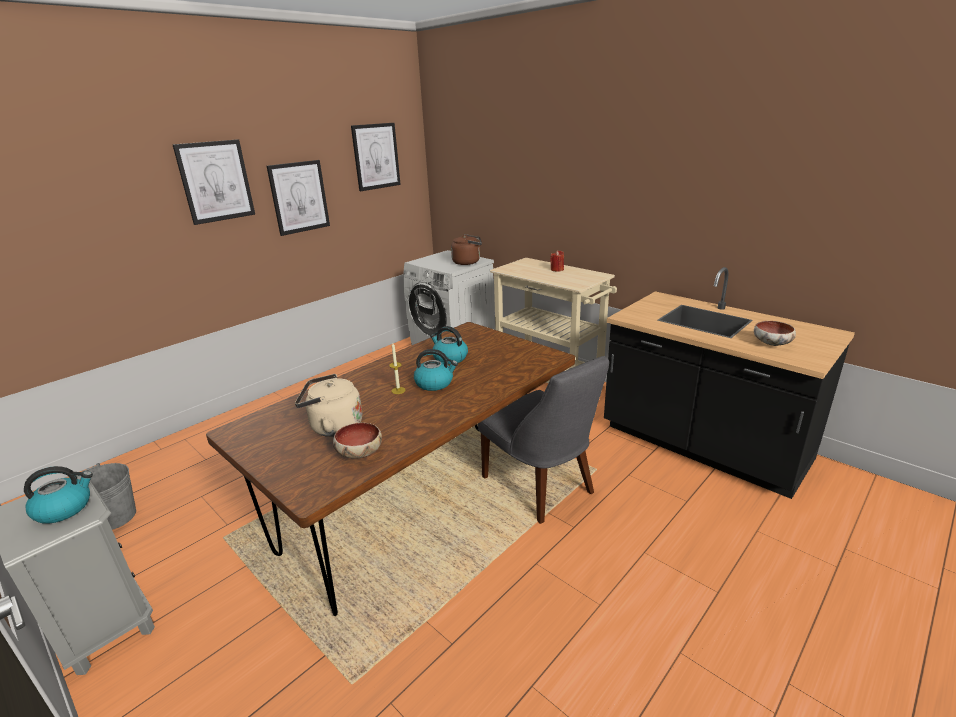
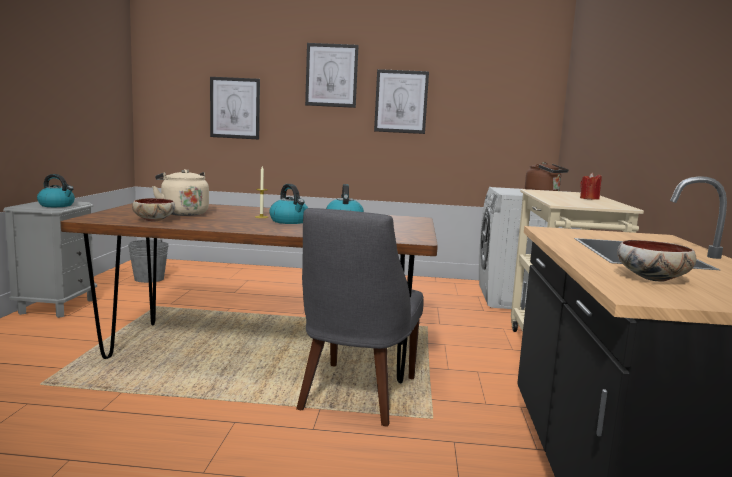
camera: 50 degrees right, 15 degrees down
picture [351,123,401,191] -> picture moved to [210,77,260,140]

